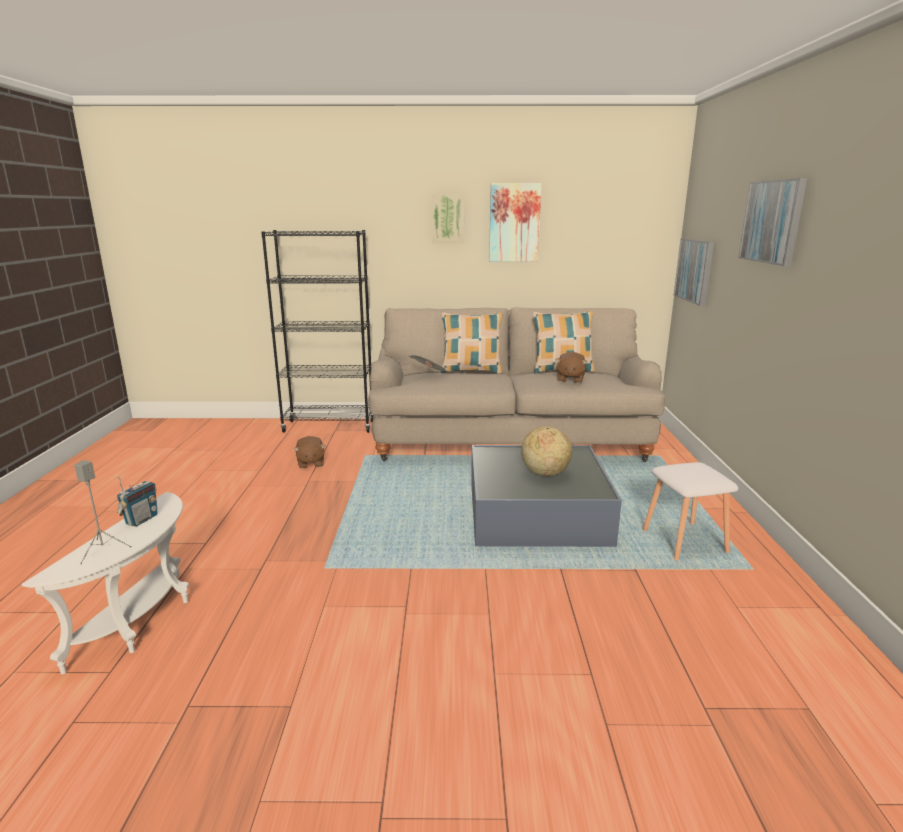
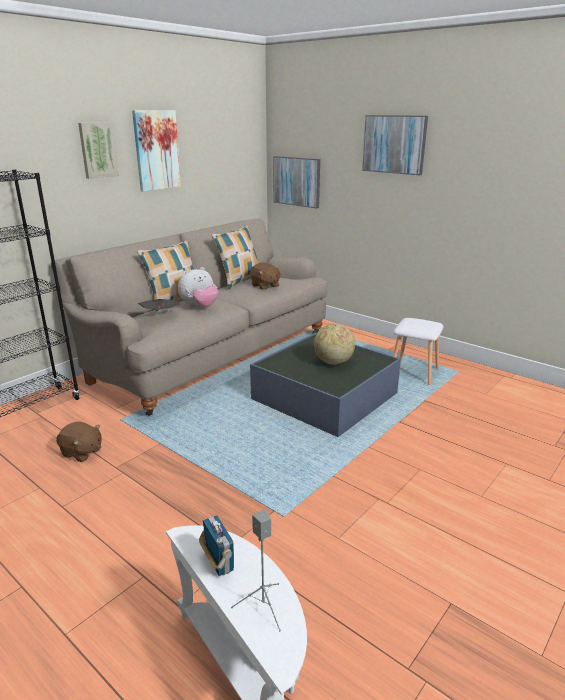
camera: 50 degrees left, 5 degrees up
none -> plush toy [178,267,218,308]

